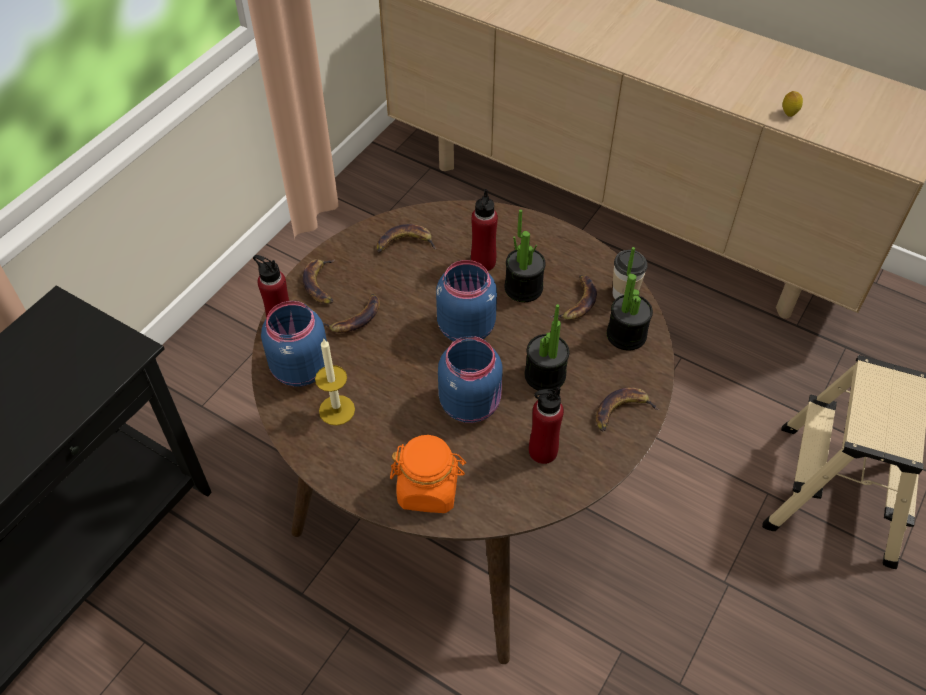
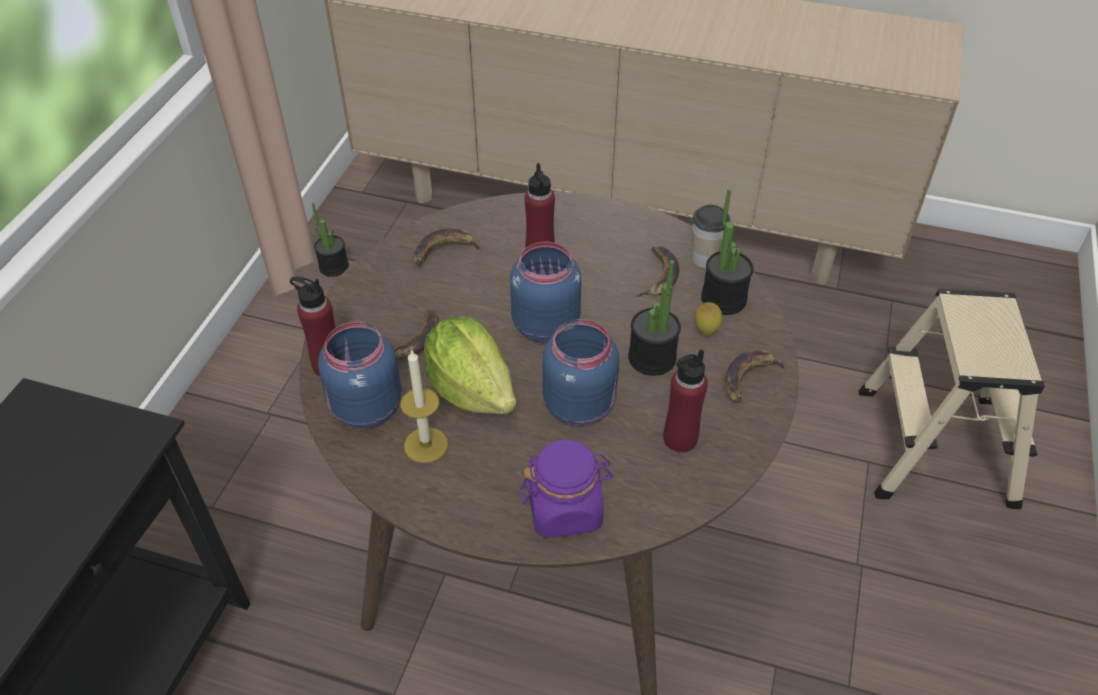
camera: 15 degrees left, 5 degrees down
banana [303,259,335,304] -> none
orange jar [390,435,466,513] -> purple jar [520,439,614,538]
potted plant [504,209,546,302] -> potted plant moved to [312,203,349,277]
lemon [782,91,803,117] -> lemon moved to [695,302,722,336]
none -> lettuce [424,317,516,414]

